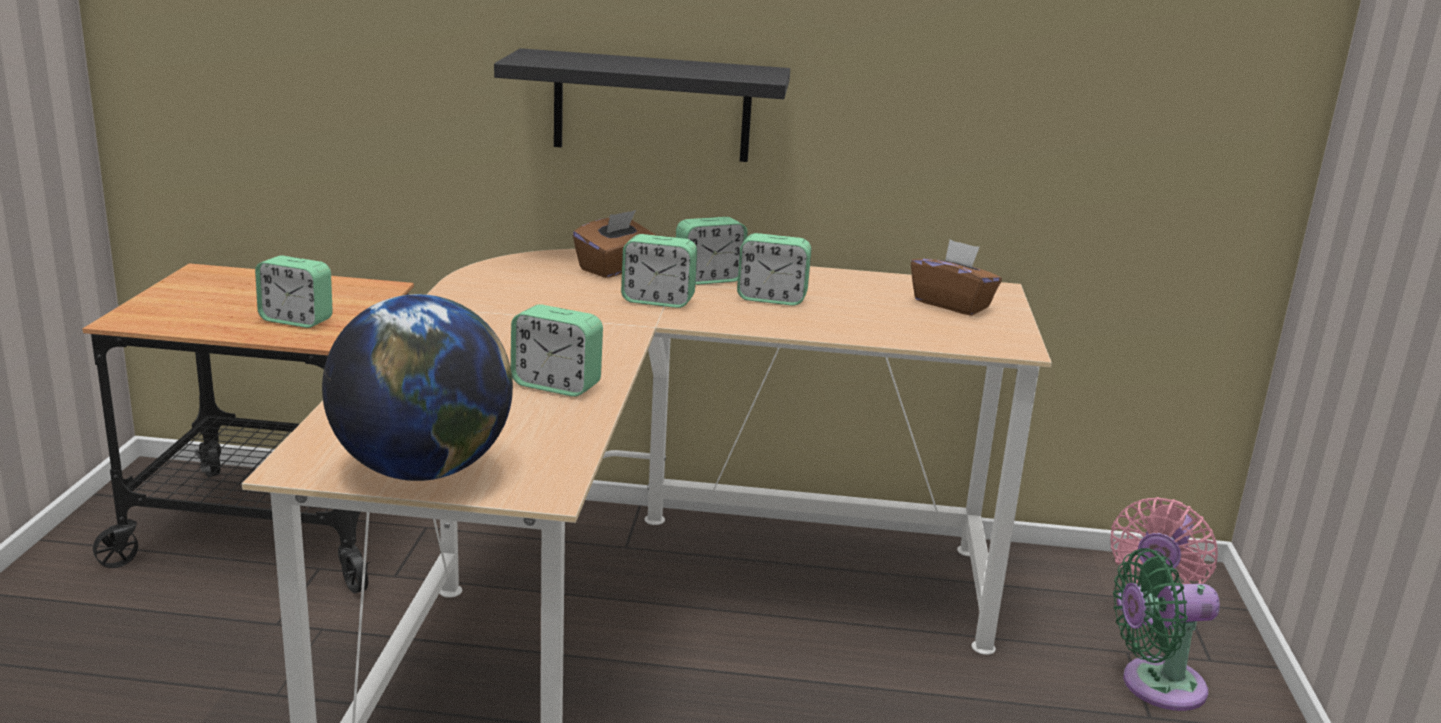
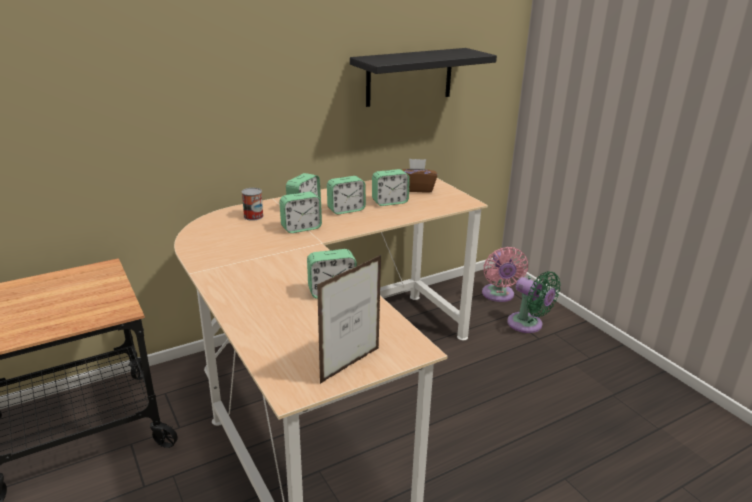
camera: 35 degrees left, 5 degrees up
alarm clock [255,255,333,328] -> alarm clock moved to [372,169,410,206]
globe [322,294,513,481] -> picture frame [317,255,381,384]
black shelf [494,48,790,162] -> black shelf moved to [350,48,497,107]
brown tissue box [573,210,657,278] -> can [242,188,264,221]
green fan [1113,548,1220,711] -> green fan turned 90 degrees counterclockwise [507,271,561,333]

